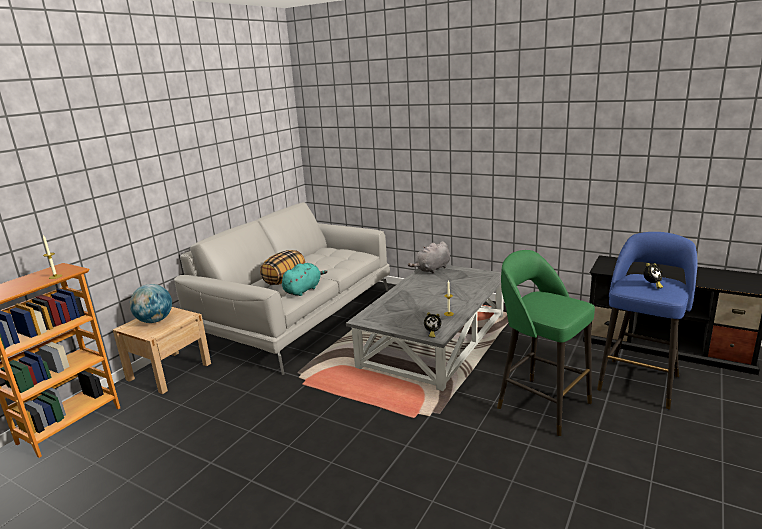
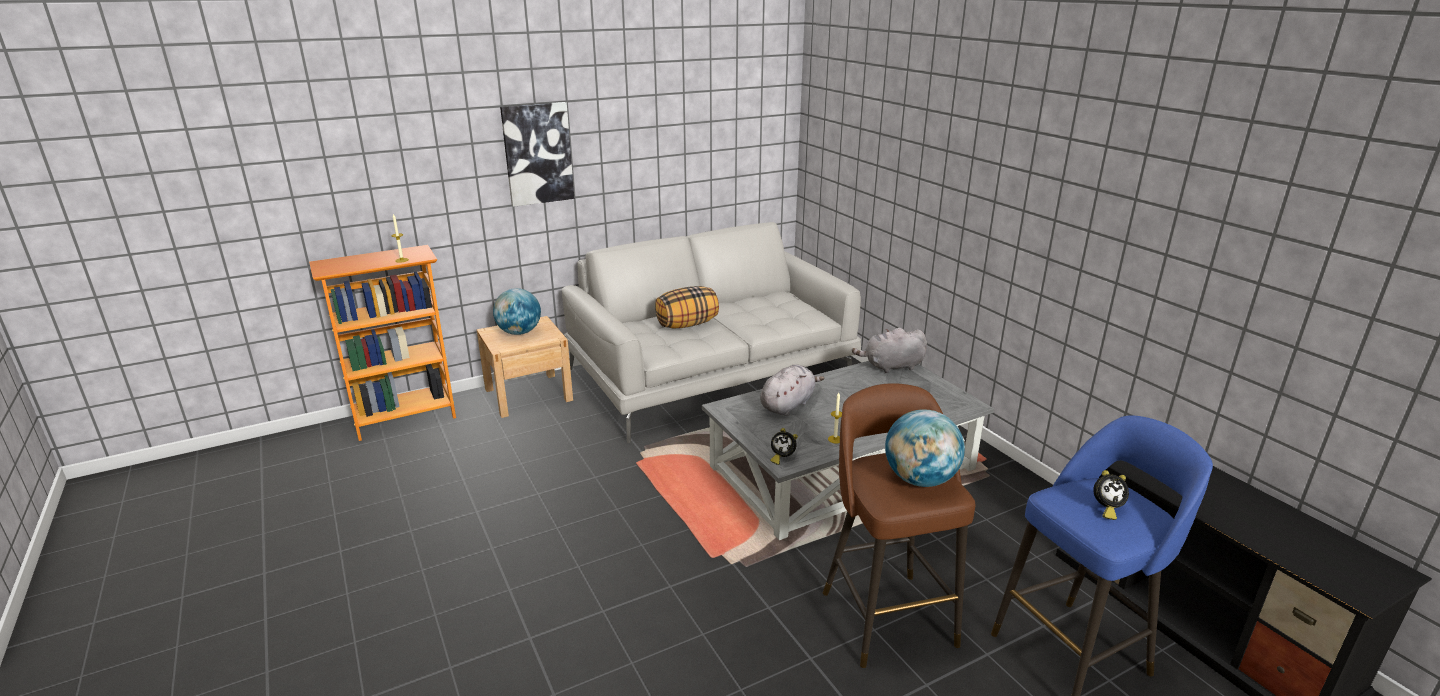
camera: 30 degrees right, 5 degrees up
turquoise plush toy [282,263,328,296] -> none
green stool [497,250,595,436] -> brown stool [823,383,975,668]
none -> picture [500,102,574,207]
none -> grey plush toy [760,364,824,416]
none -> globe [885,409,965,487]

